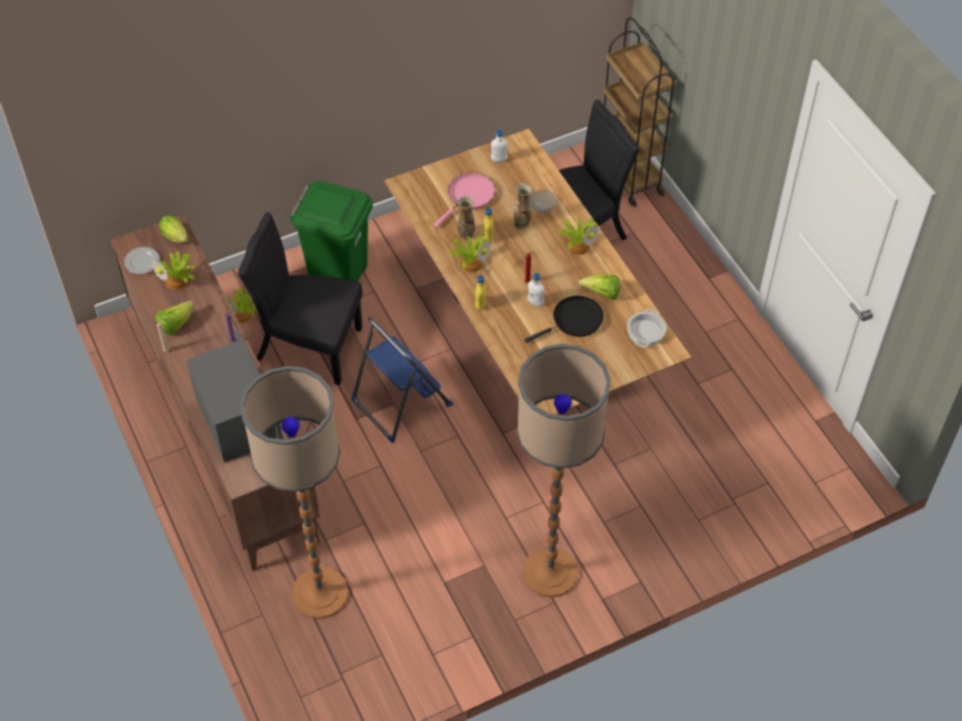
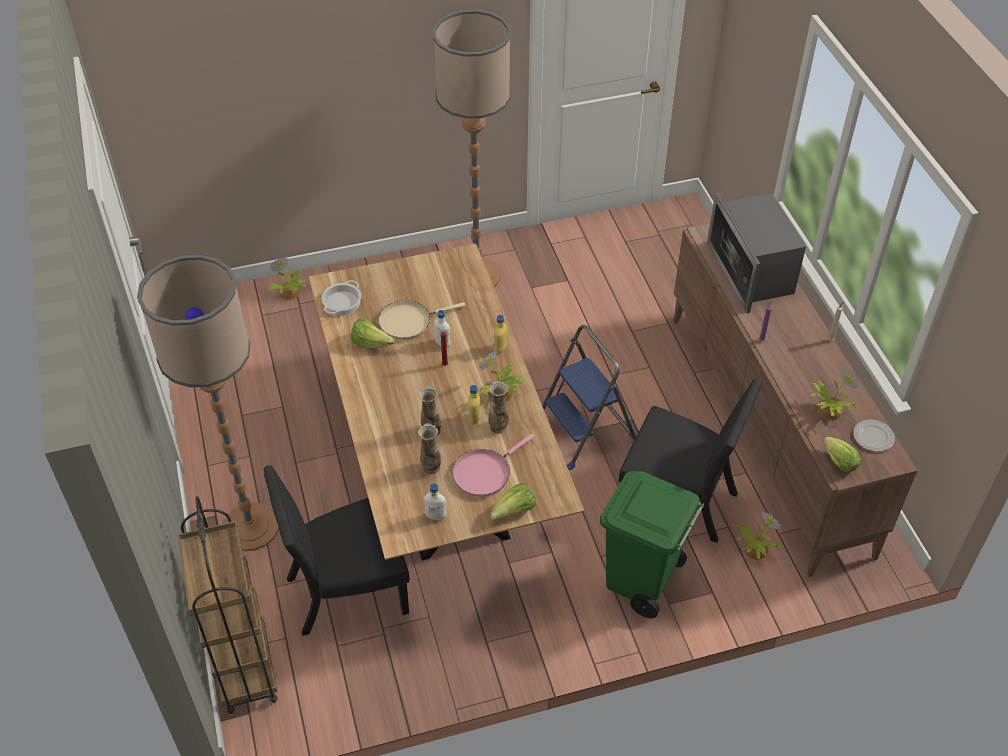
camera: 170 degrees left, 5 degrees down
lettuce [155,300,194,335] -> lettuce moved to [490,483,536,520]
floor lamp [240,366,348,619] -> floor lamp moved to [137,255,279,551]
black frying pan [524,296,604,343] -> beige frying pan [378,300,466,340]
beige plate [529,190,557,213] -> none
potted plant [556,219,599,255] -> potted plant moved to [267,257,306,300]
none -> vase [418,423,441,474]

